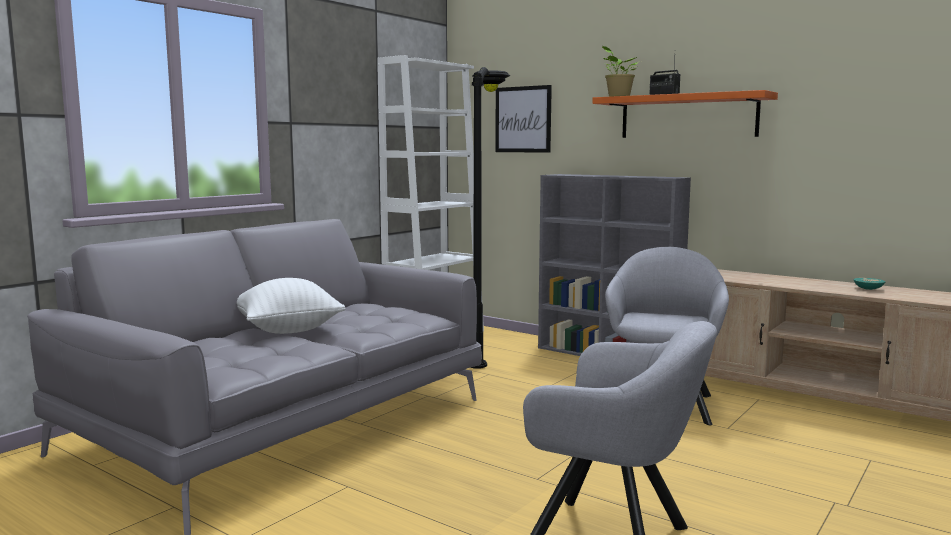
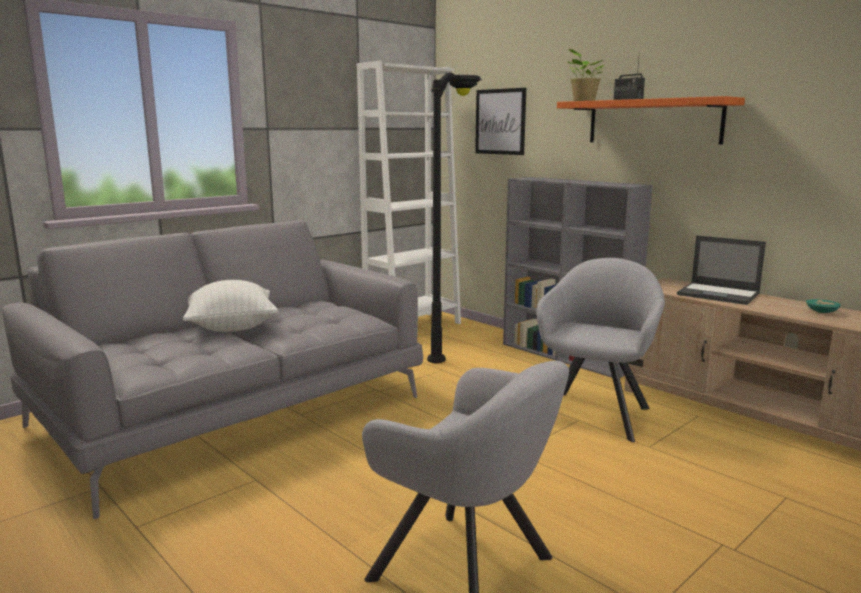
camera: 10 degrees right, 5 degrees up
none -> laptop [677,235,766,305]

